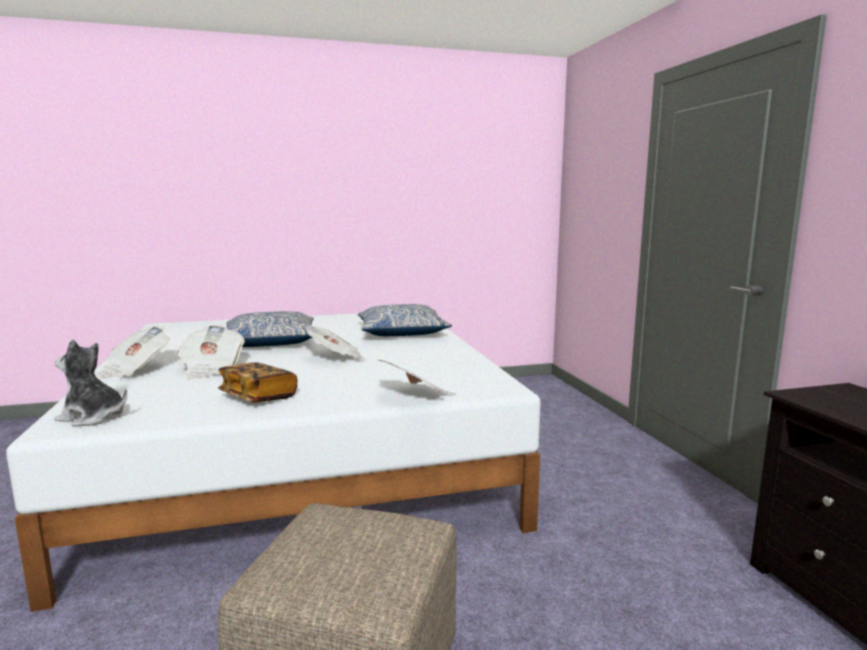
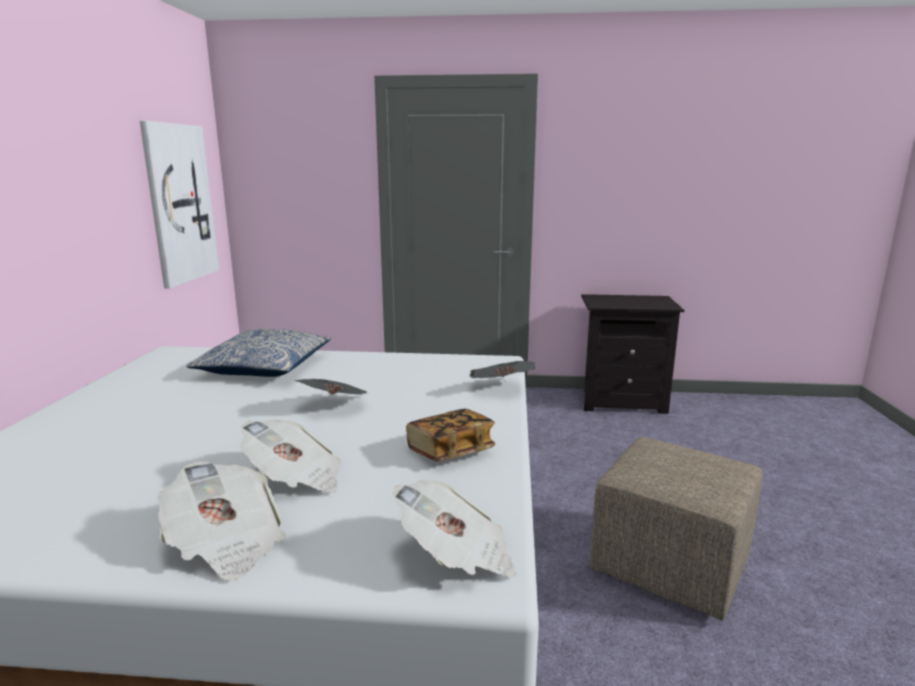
camera: 70 degrees left, 5 degrees up
plush toy [55,339,127,426] -> newspaper [393,480,517,577]
pillow [226,311,314,347] -> none
none -> picture [140,121,219,289]

